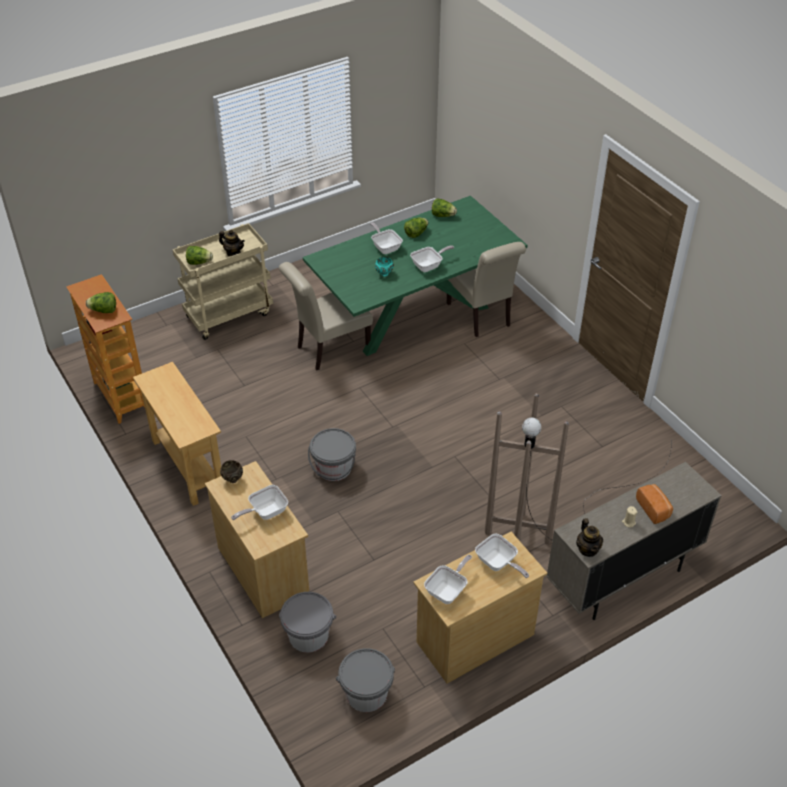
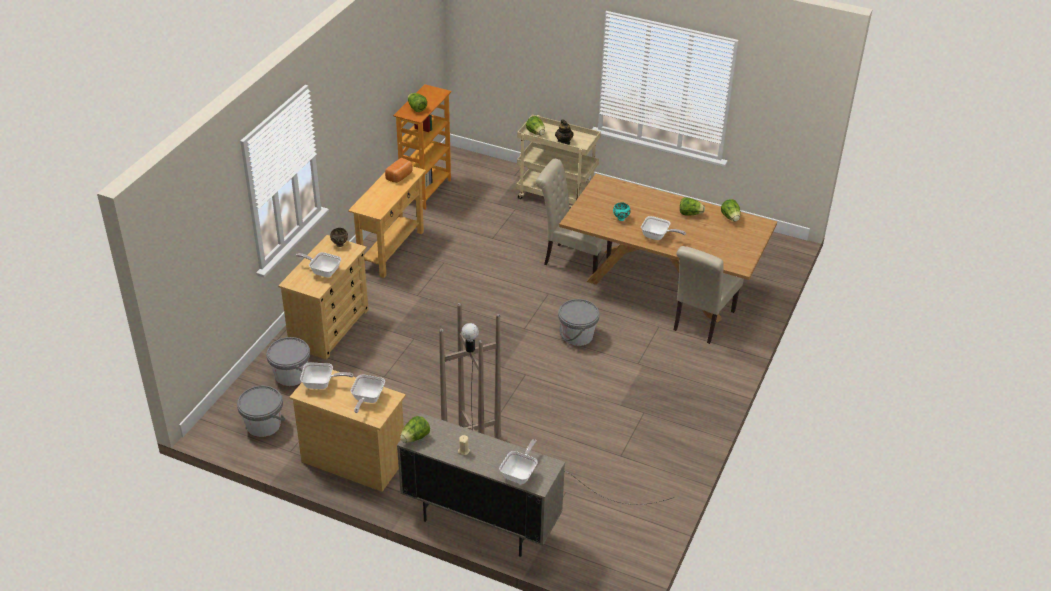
camera: 55 degrees right, 5 degrees down
green dining table [303,196,527,356] -> brown dining table [559,174,777,323]
grey bucket [308,428,356,481] -> grey bucket moved to [558,299,600,346]
frying pan [370,222,403,254] -> frying pan moved to [499,439,538,484]
teapot [576,518,603,557] -> lettuce [400,416,430,443]
bread [636,484,673,524] -> bread moved to [385,158,413,183]

